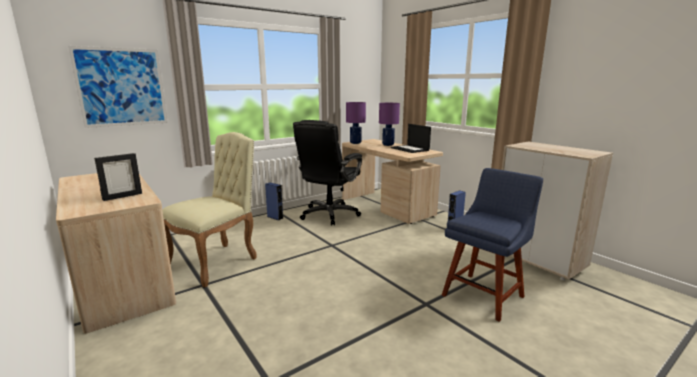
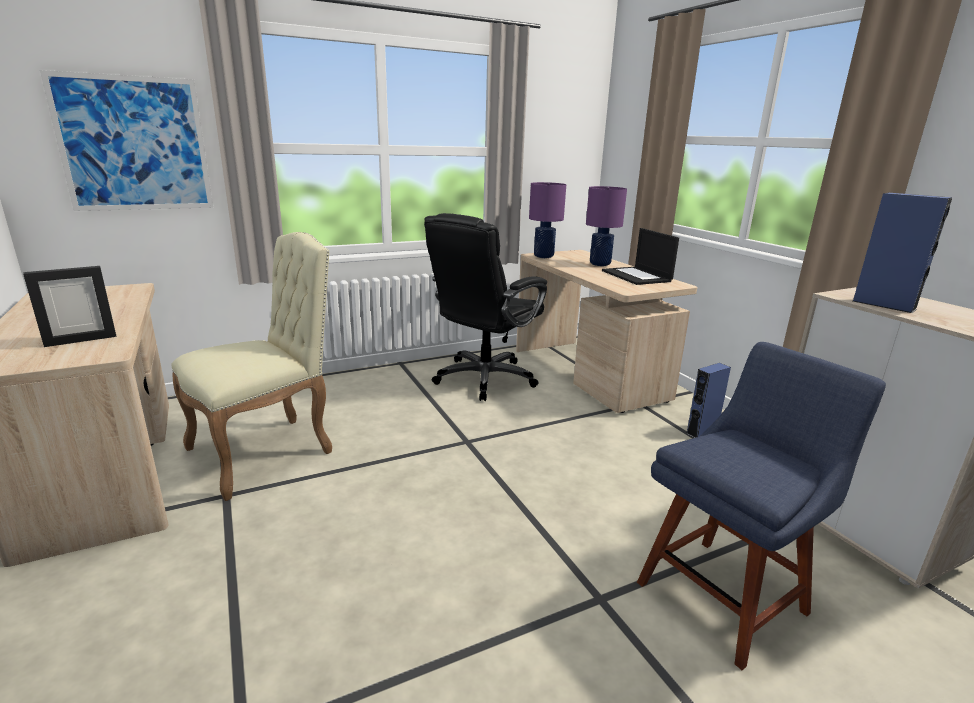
camera: 10 degrees right, 5 degrees up
blue speaker [265,182,284,221] -> blue speaker moved to [853,193,952,313]

